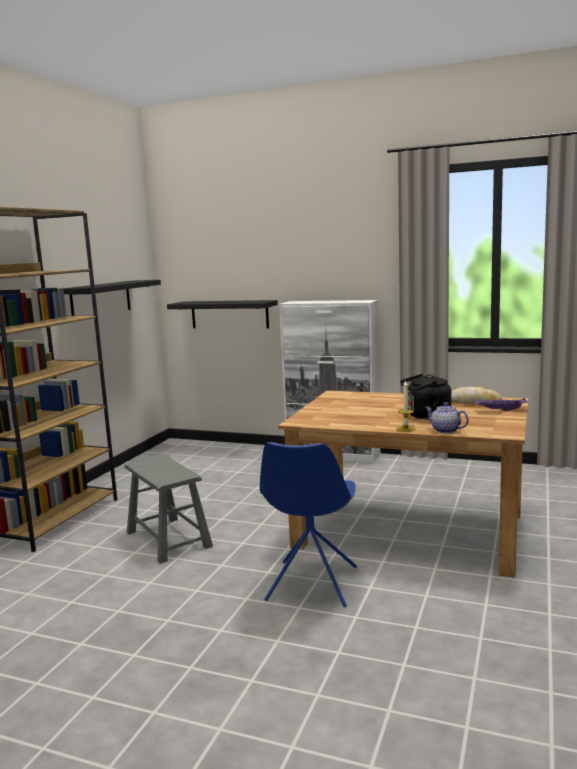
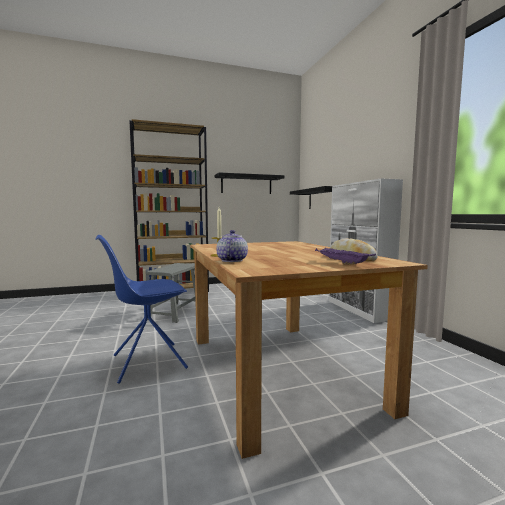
camera: 50 degrees right, 5 degrees down
black kettle [400,374,452,420] -> none

